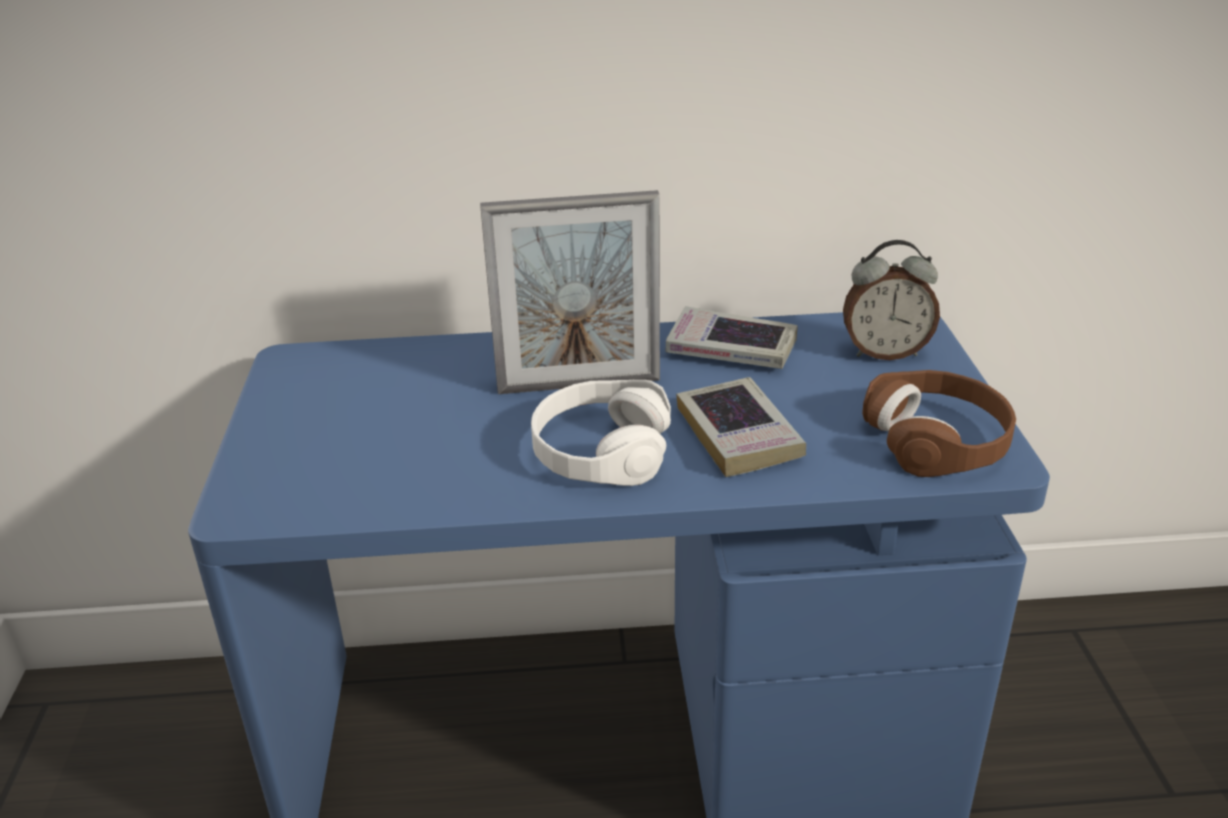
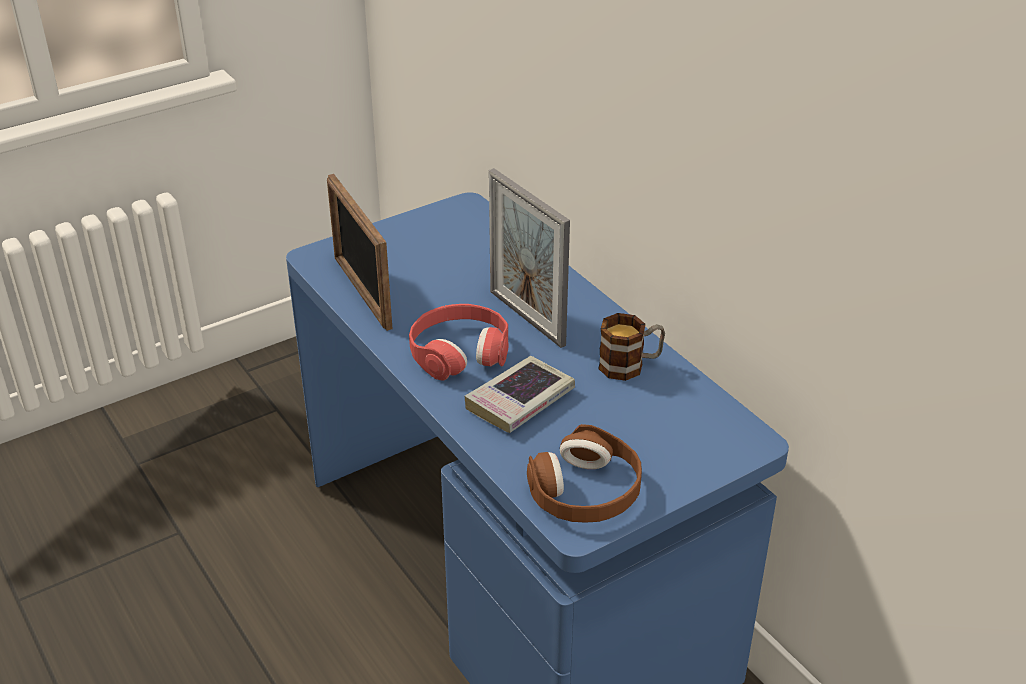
camera: 60 degrees right, 5 degrees up
white headphones [531,380,671,486] -> red headphones [409,304,508,381]
book [666,306,798,369] -> mug [598,313,665,381]
alarm clock [843,240,940,360] -> none
none -> picture frame [327,174,393,331]

